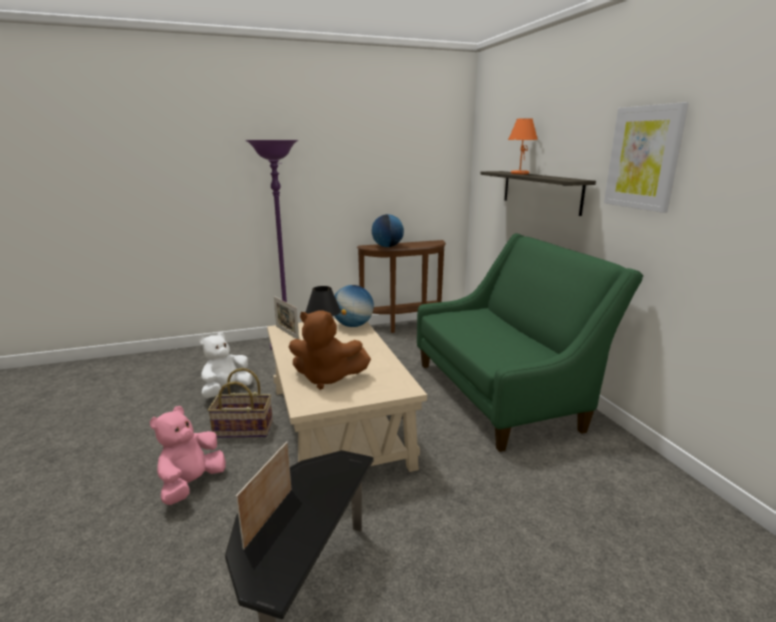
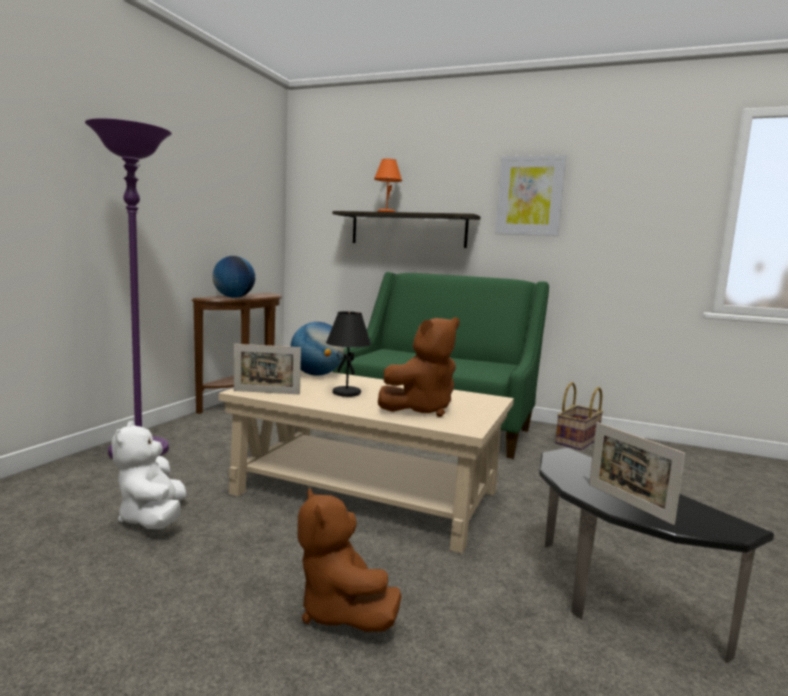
camera: 50 degrees left, 10 degrees down
pink plush toy [150,406,226,505] -> brown plush toy [297,488,402,632]
basket [208,368,273,438] -> basket moved to [555,382,603,450]

